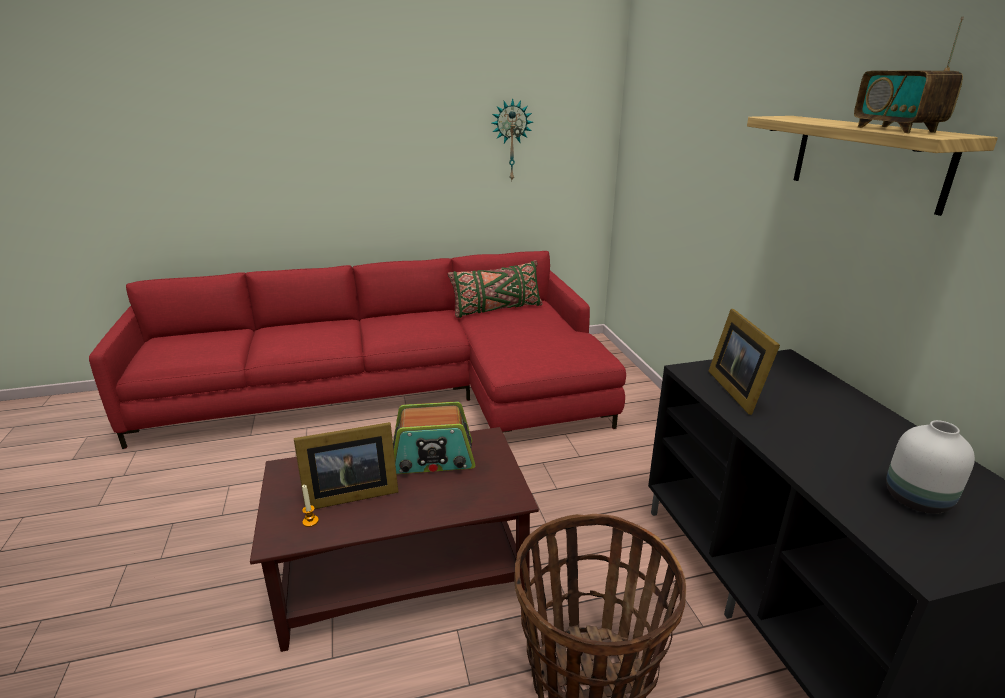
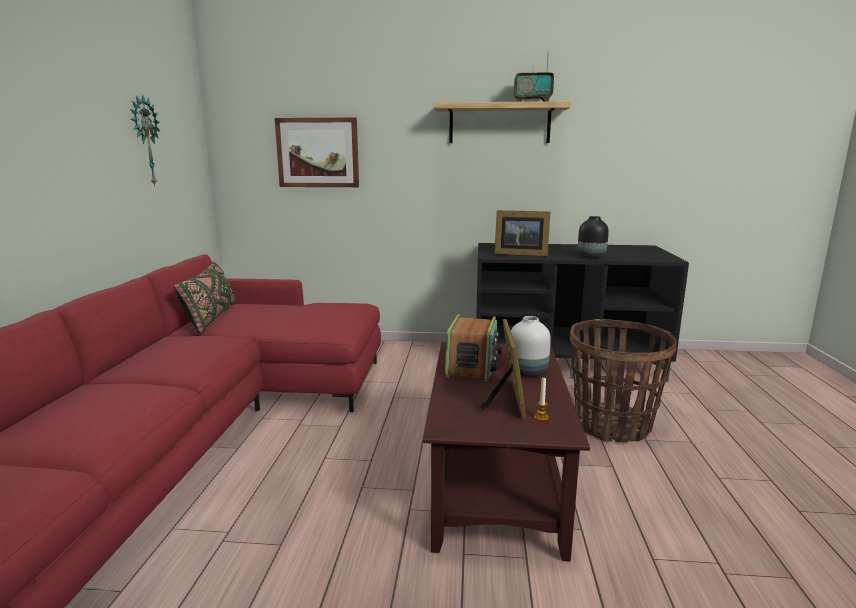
camera: 70 degrees left, 10 degrees down
white vase [886,420,975,514] -> white vase moved to [508,316,551,377]
none -> picture [275,117,359,187]
none -> black vase [578,216,609,258]

